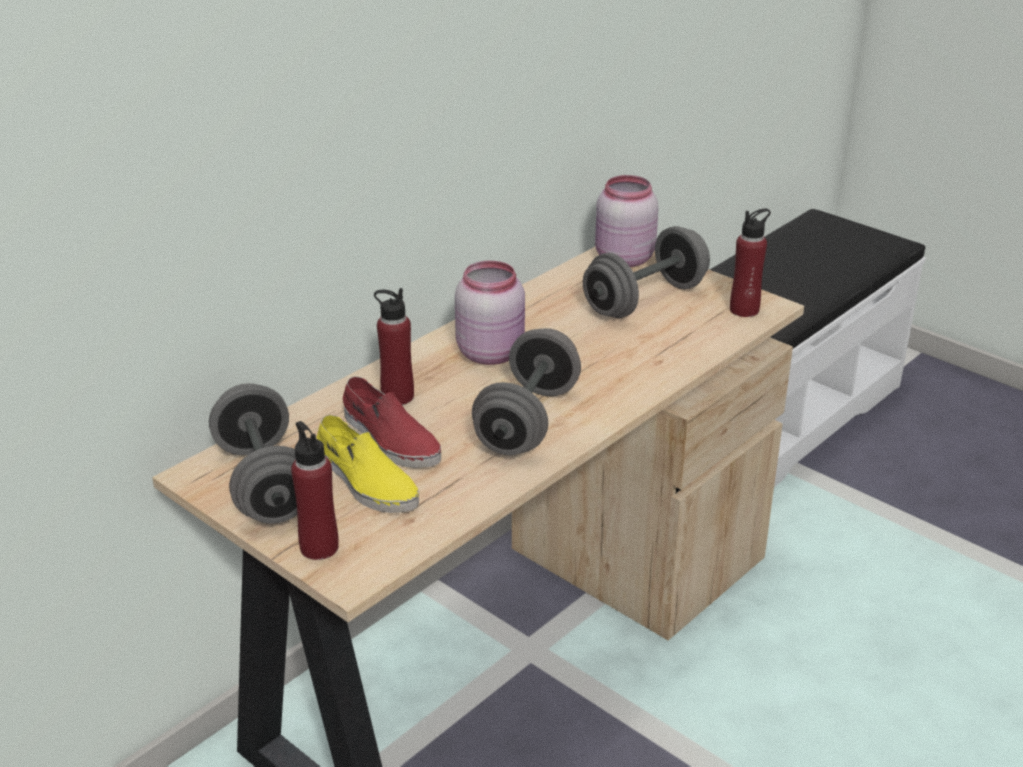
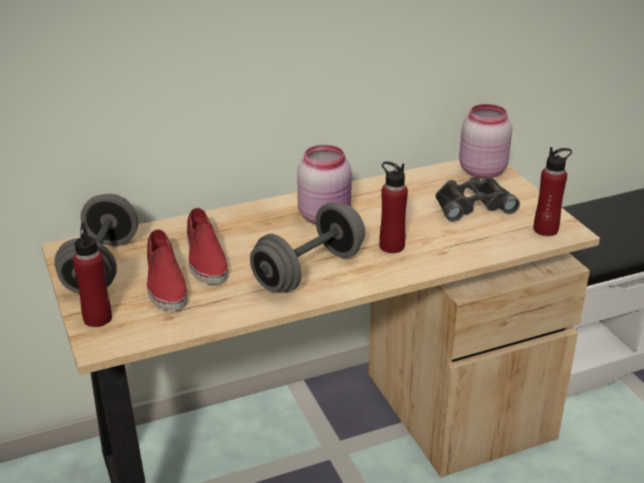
camera: 25 degrees right, 0 degrees up
yellow shoe [317,415,419,513] -> red shoe [147,229,188,311]
red bottle [374,288,414,405] -> red bottle moved to [379,161,408,253]
grey dumbbell [583,226,710,318] -> black binoculars [435,177,520,222]

